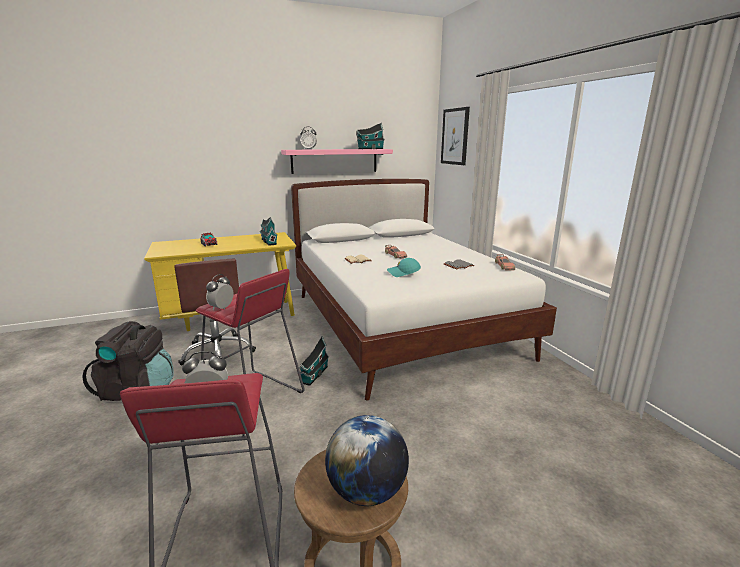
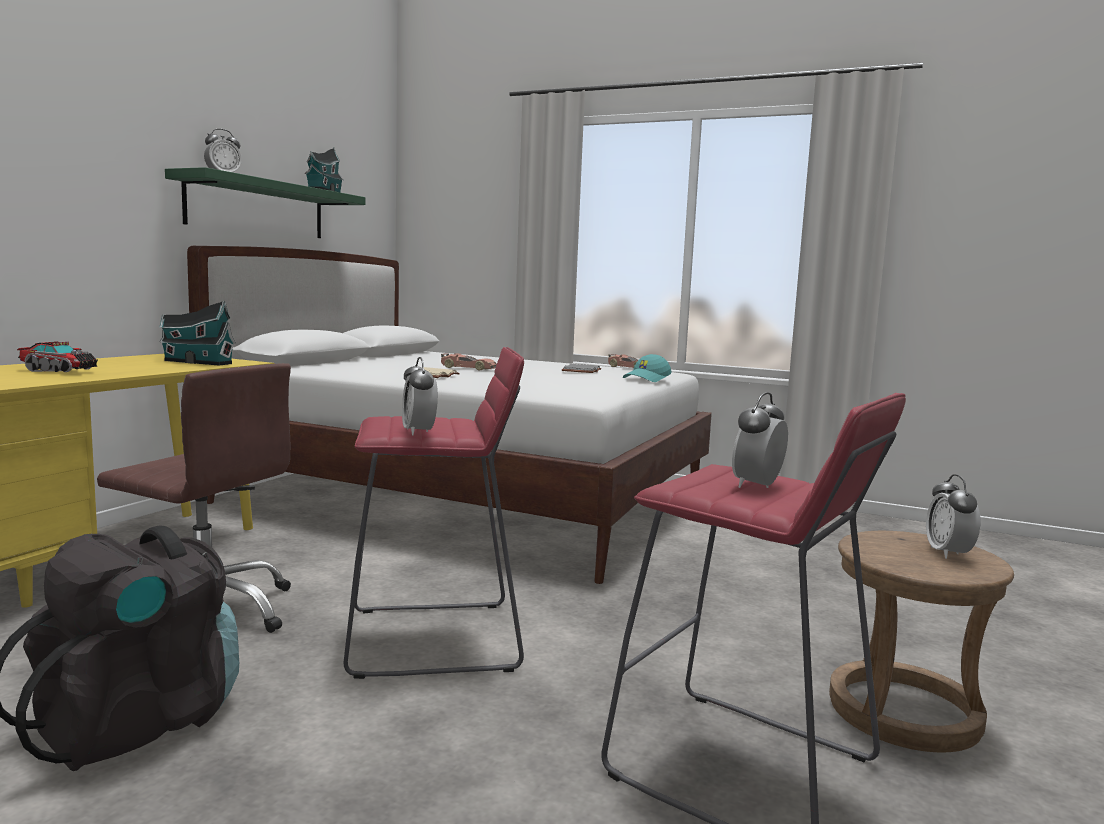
camera: 45 degrees left, 10 degrees down
pink shelf [281,149,393,174] -> green shelf [165,167,365,238]
toy house [299,336,329,386] -> none
globe [325,415,409,506] -> alarm clock [926,474,981,559]
turquoise cap [387,258,421,277] -> turquoise cap moved to [623,354,672,382]
picture [441,107,470,165] -> none

